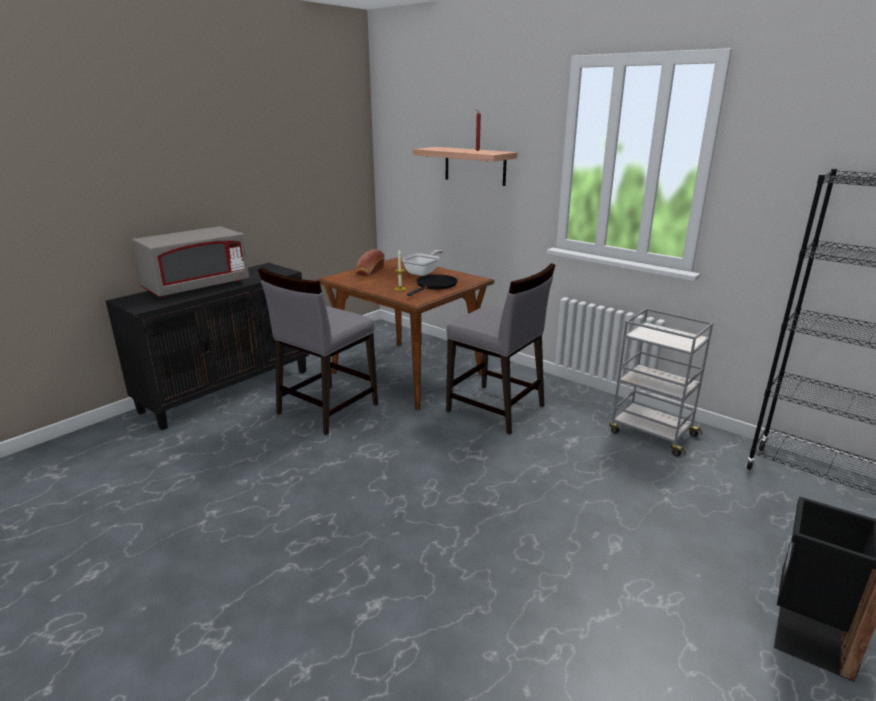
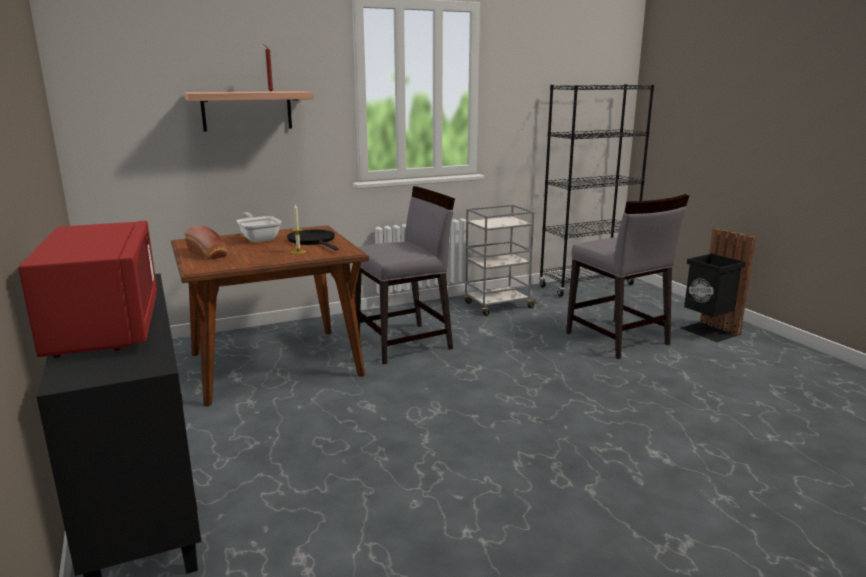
camera: 65 degrees left, 5 degrees down
grey microwave [132,226,249,297] -> red microwave [18,221,157,358]
grey chair [258,268,378,435] -> grey chair moved to [566,194,689,359]

